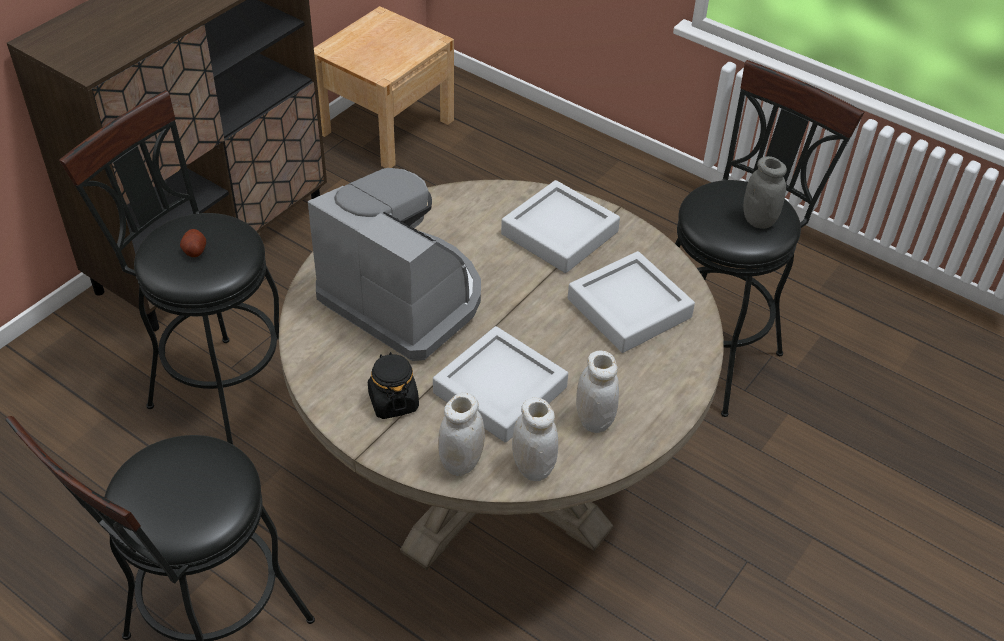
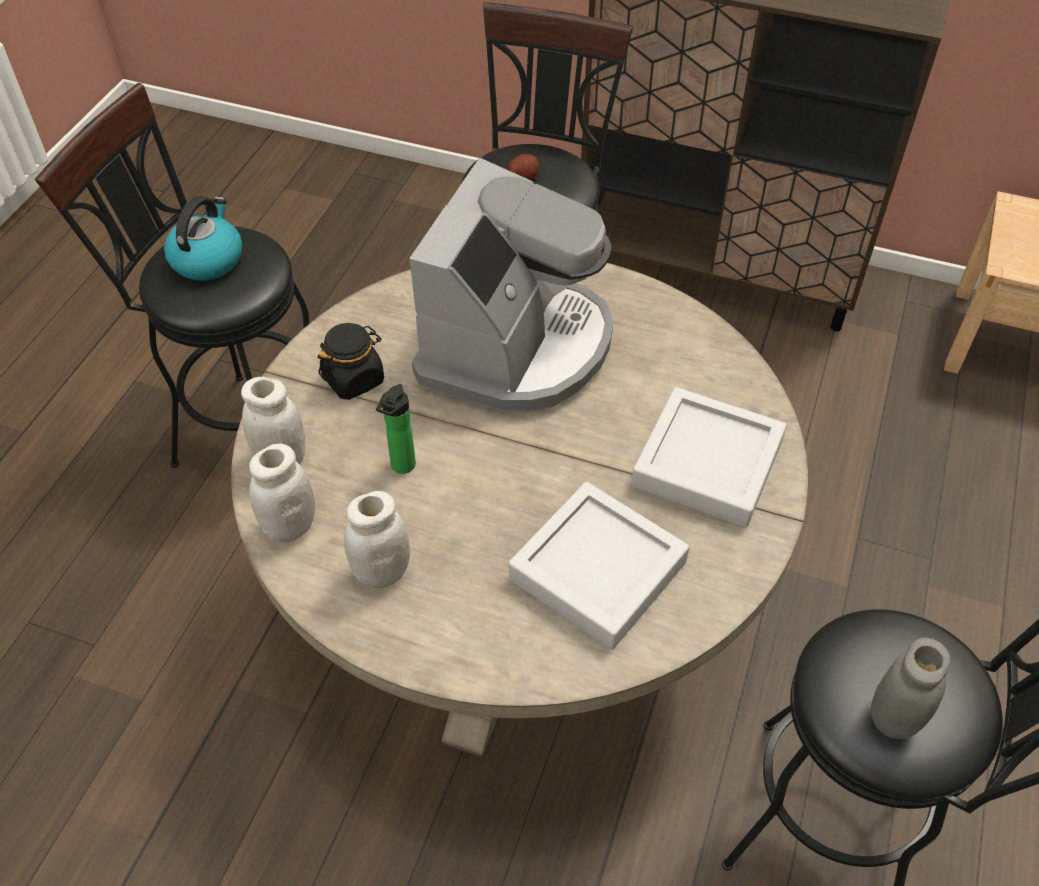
camera: 75 degrees right, 5 degrees up
grey tray [433,326,568,443] -> bottle [376,384,416,474]
none -> kettle [164,196,242,281]

